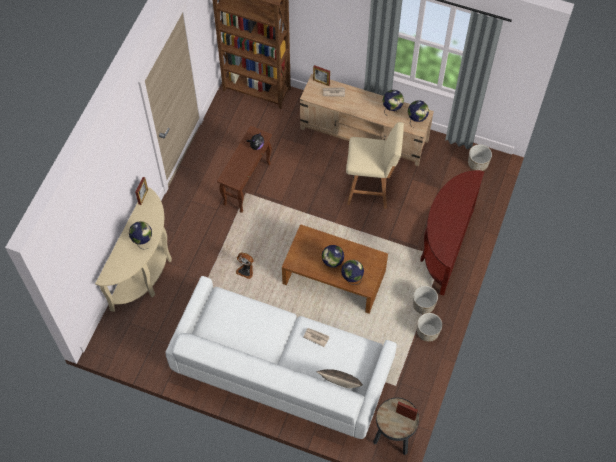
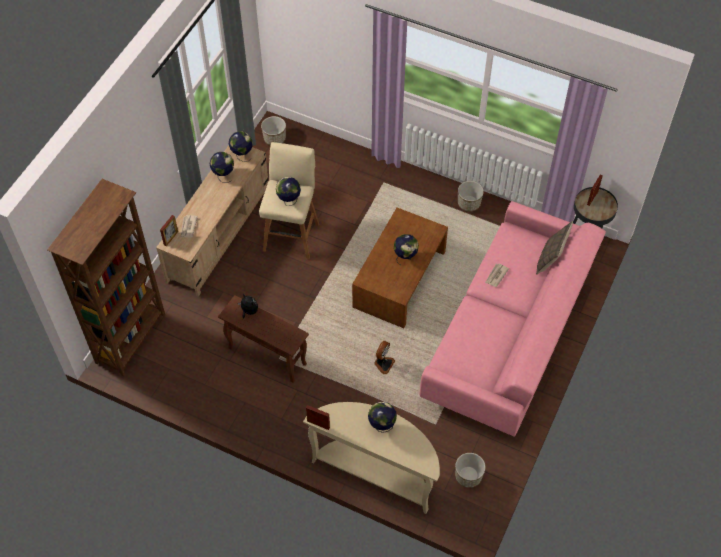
camera: 85 degrees left, 5 degrees down
white sofa [165,276,397,439] -> pink sofa [420,201,606,436]
globe [341,260,364,285] -> globe moved to [276,177,301,206]
planter [413,286,438,314] -> planter moved to [455,453,485,488]
brown console table [421,170,484,296] -> none

